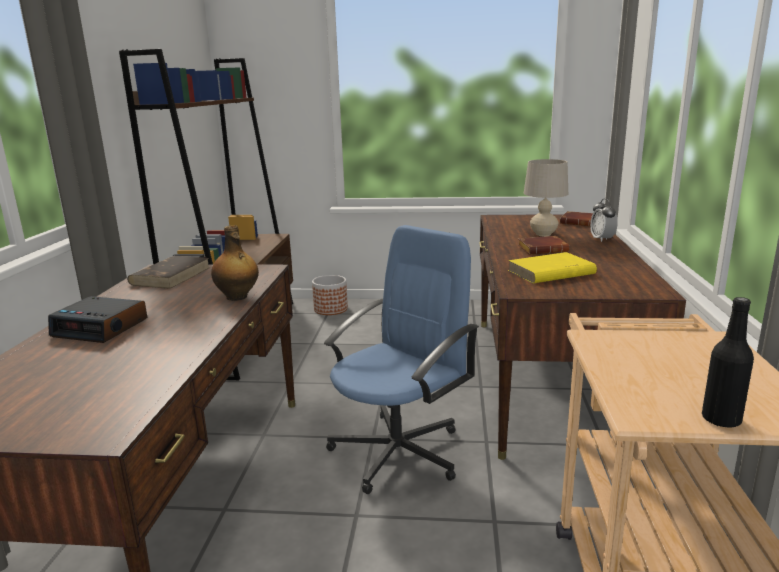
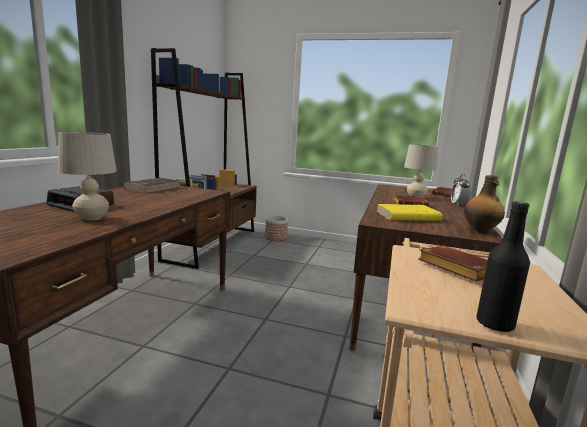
camera: 10 degrees right, 5 degrees down
bottle [211,225,259,301] -> bottle moved to [464,175,505,234]
blue office chair [324,225,479,494] -> none
none -> beige table lamp [58,132,116,221]
none -> brown book [418,245,488,281]

